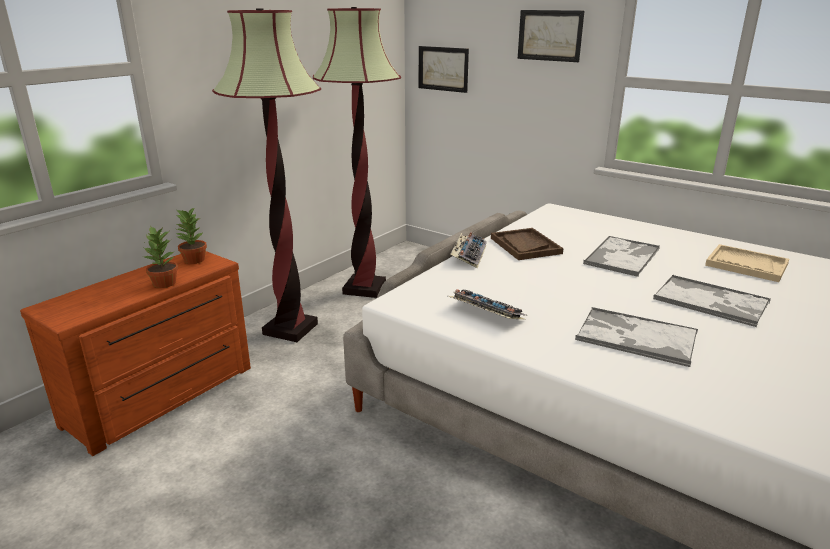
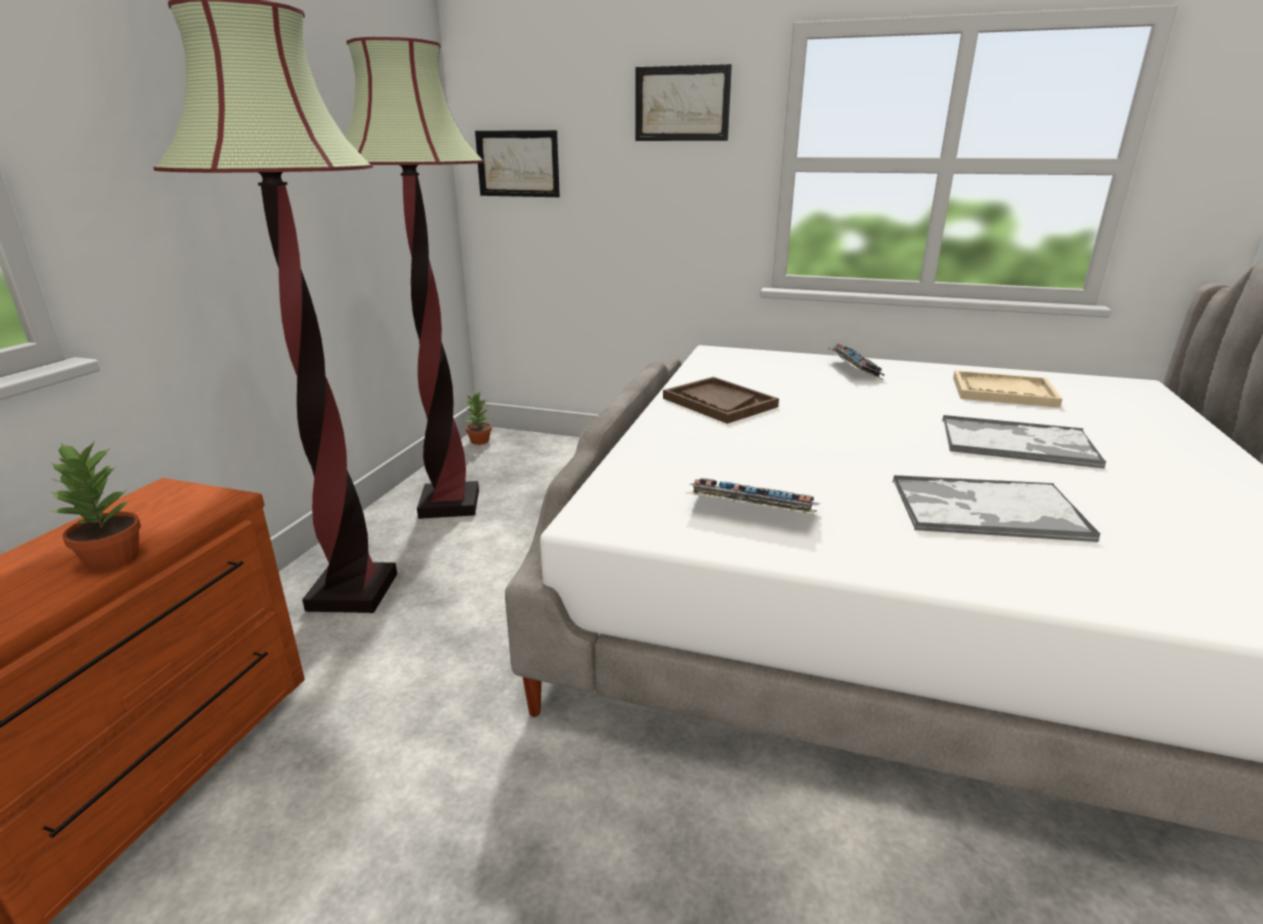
camera: 20 degrees left, 0 degrees up
potted plant [175,207,207,264] -> potted plant moved to [464,392,492,445]
keyboard [450,232,487,268] -> keyboard moved to [826,343,886,380]
tray [583,236,660,277] -> none

